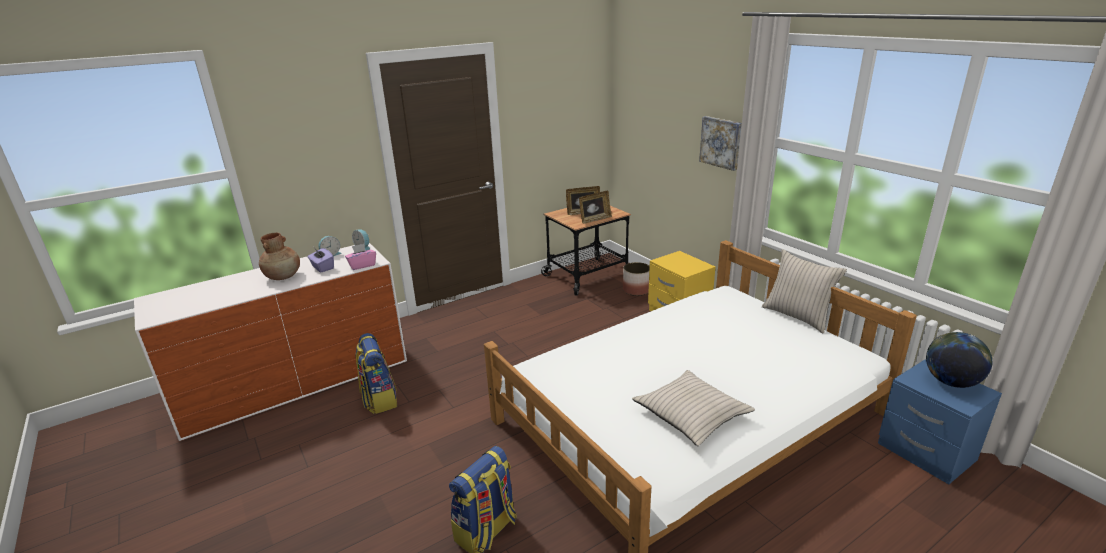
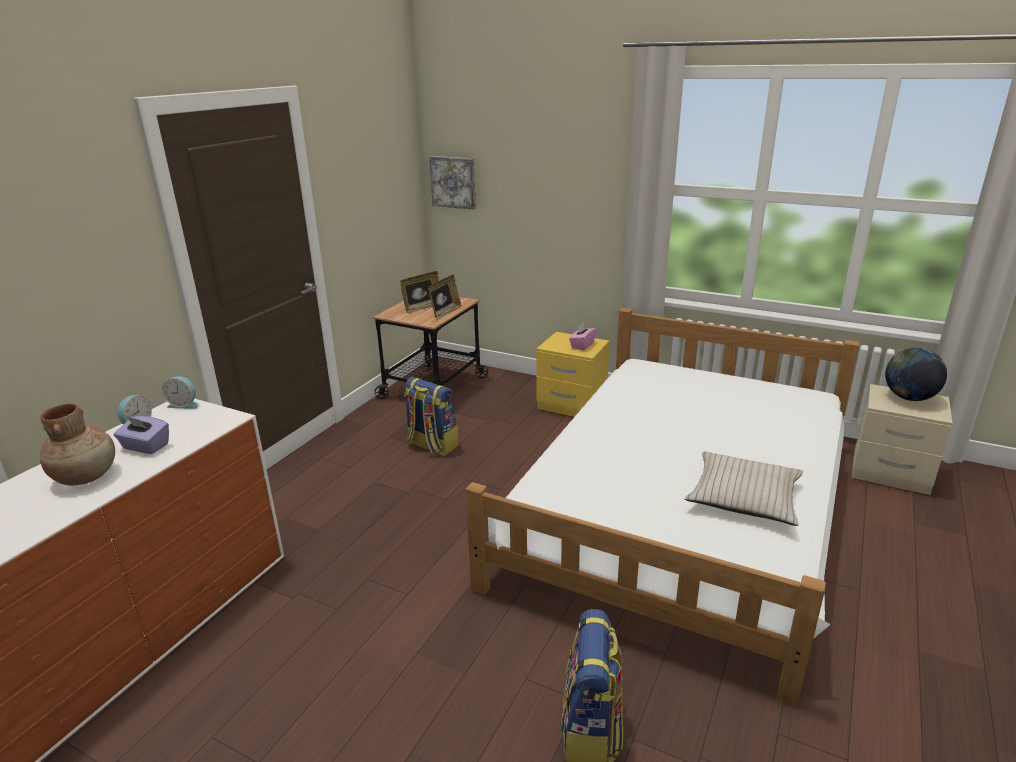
camera: 30 degrees left, 0 degrees up
pink tissue box [345,244,376,270] -> pink tissue box moved to [569,323,596,350]
backpack [356,333,397,414] -> backpack moved to [404,377,459,456]
planter [623,262,650,296] -> none
picture [699,116,742,171] -> picture moved to [429,156,476,210]
beige pillow [762,249,847,334] -> none
blue nightstand [878,359,1002,484] -> beige nightstand [852,384,952,495]

